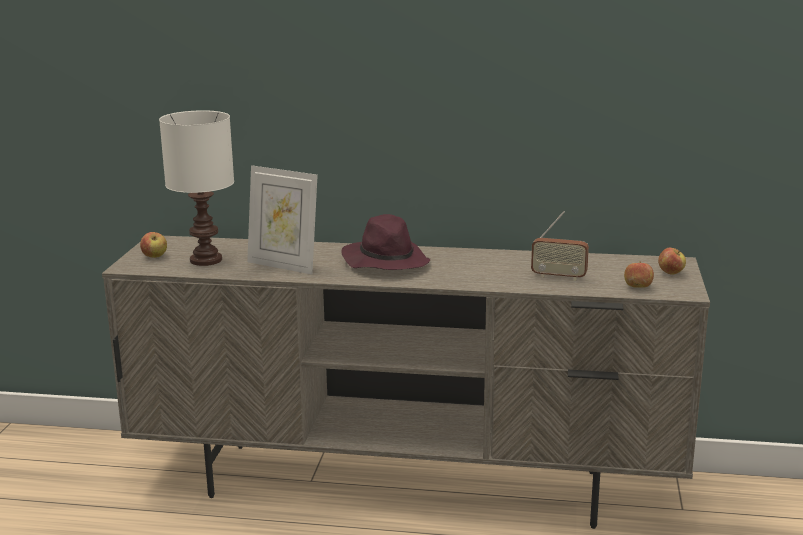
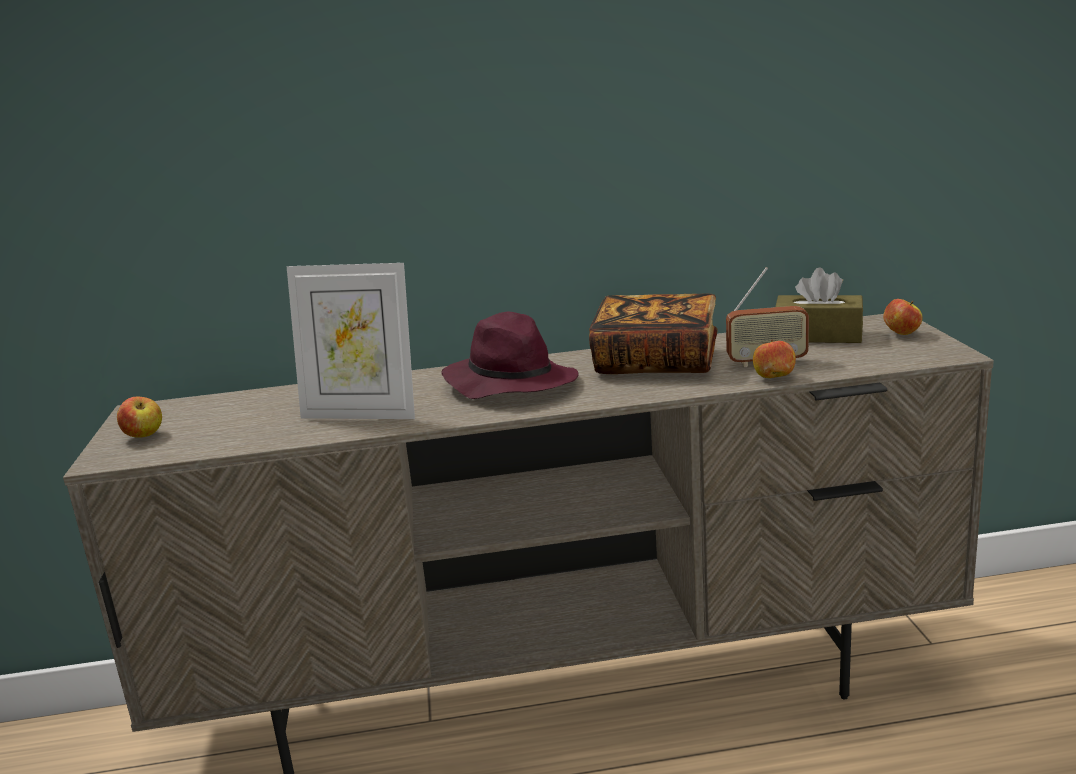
camera: 15 degrees left, 0 degrees up
white table lamp [159,110,234,266] -> none
apple [624,261,654,288] -> apple moved to [753,339,796,378]
none -> book [589,293,718,374]
none -> brown tissue box [775,267,864,343]

